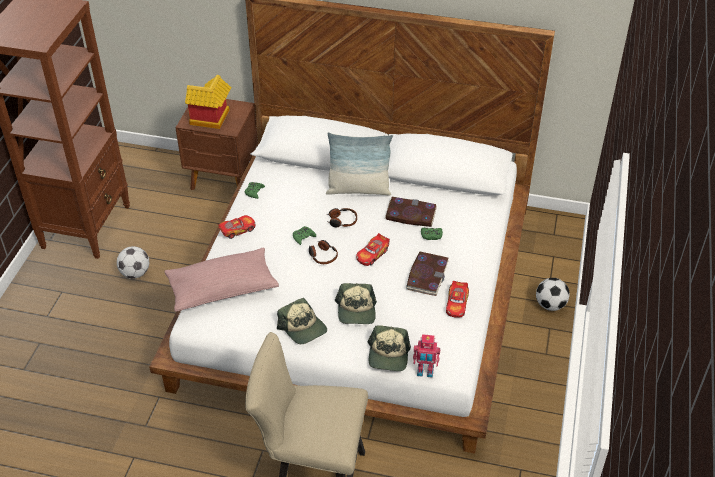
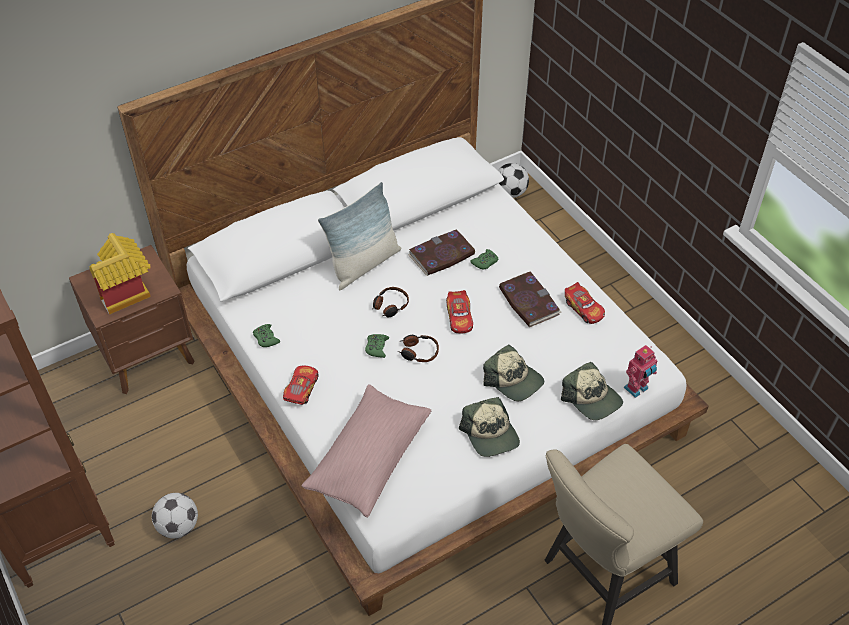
camera: 45 degrees left, 5 degrees up
cap [277,298,327,344] -> cap turned 60 degrees clockwise [459,397,520,457]
football [536,278,570,311] -> football moved to [498,163,529,198]

